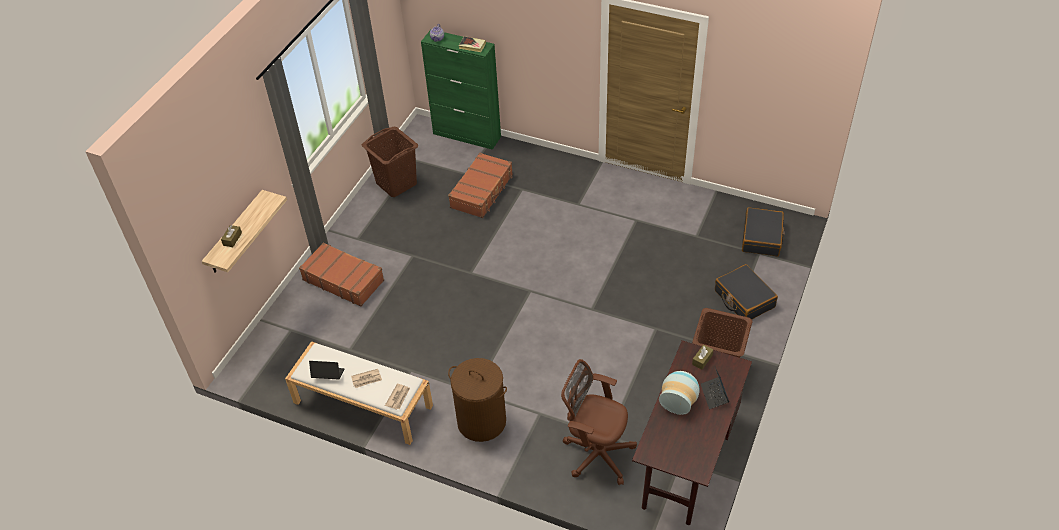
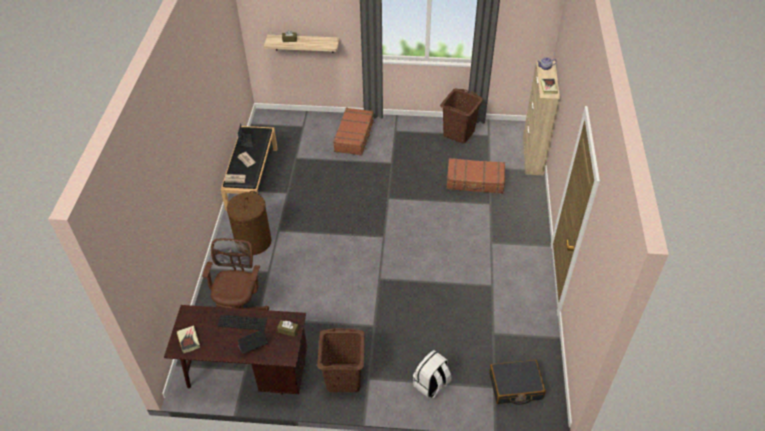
camera: 70 degrees right, 0 degrees up
white bench [285,341,433,445] -> black bench [221,126,278,211]
green cabinet [421,31,501,150] -> beige cabinet [523,60,560,176]
vase [659,371,700,415] -> keyboard [218,315,267,330]
black suitcase [715,264,778,319] -> white backpack [413,350,452,398]
none -> book [177,325,200,354]

